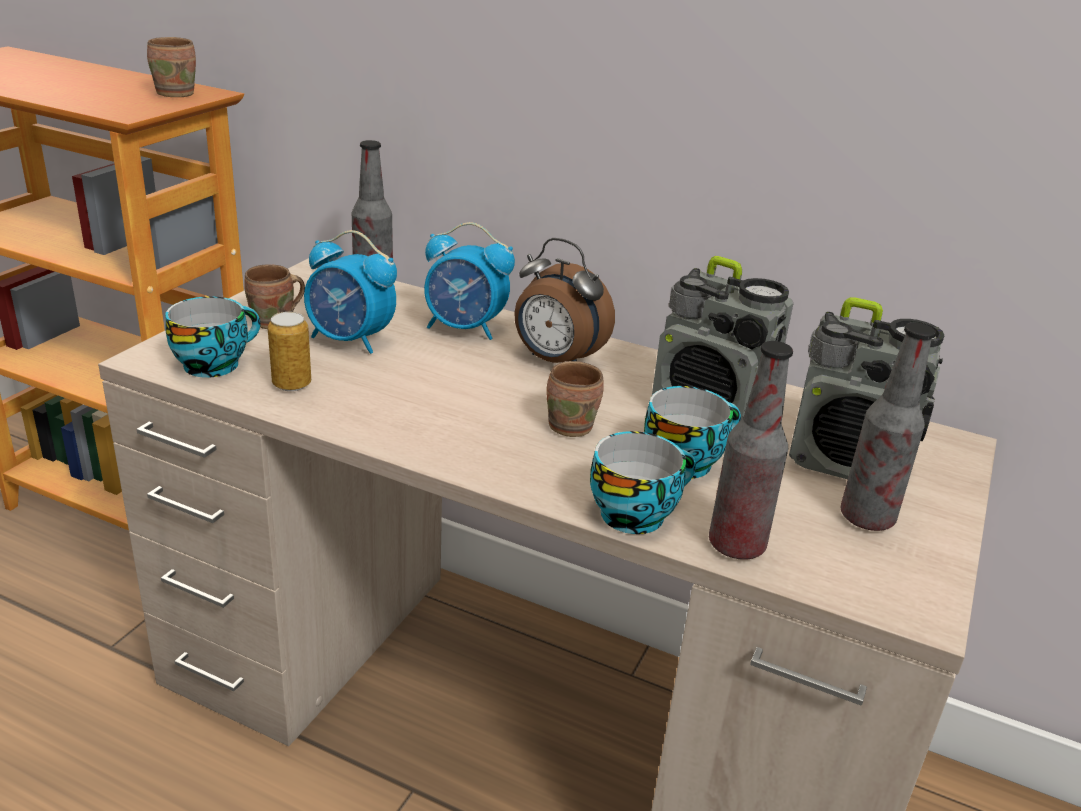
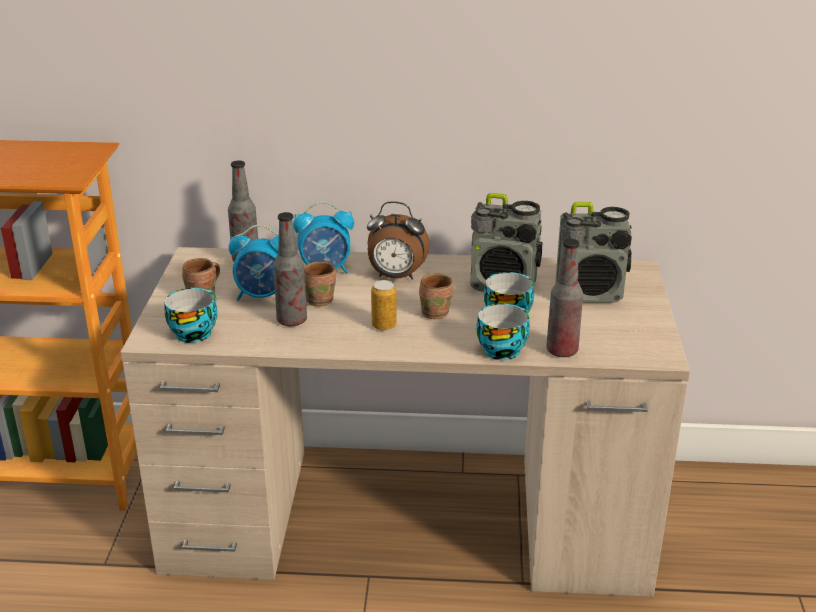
camera: 20 degrees left, 0 degrees up
brown mug [147,37,196,97] -> brown mug moved to [304,262,336,306]
can [268,312,311,391] -> can moved to [371,280,397,331]
bottle [841,323,936,531] -> bottle moved to [273,212,307,326]

